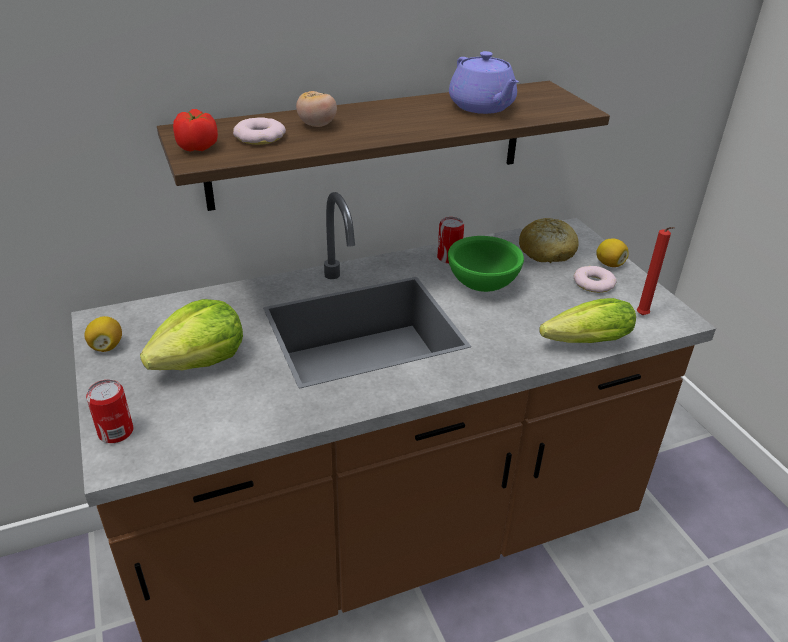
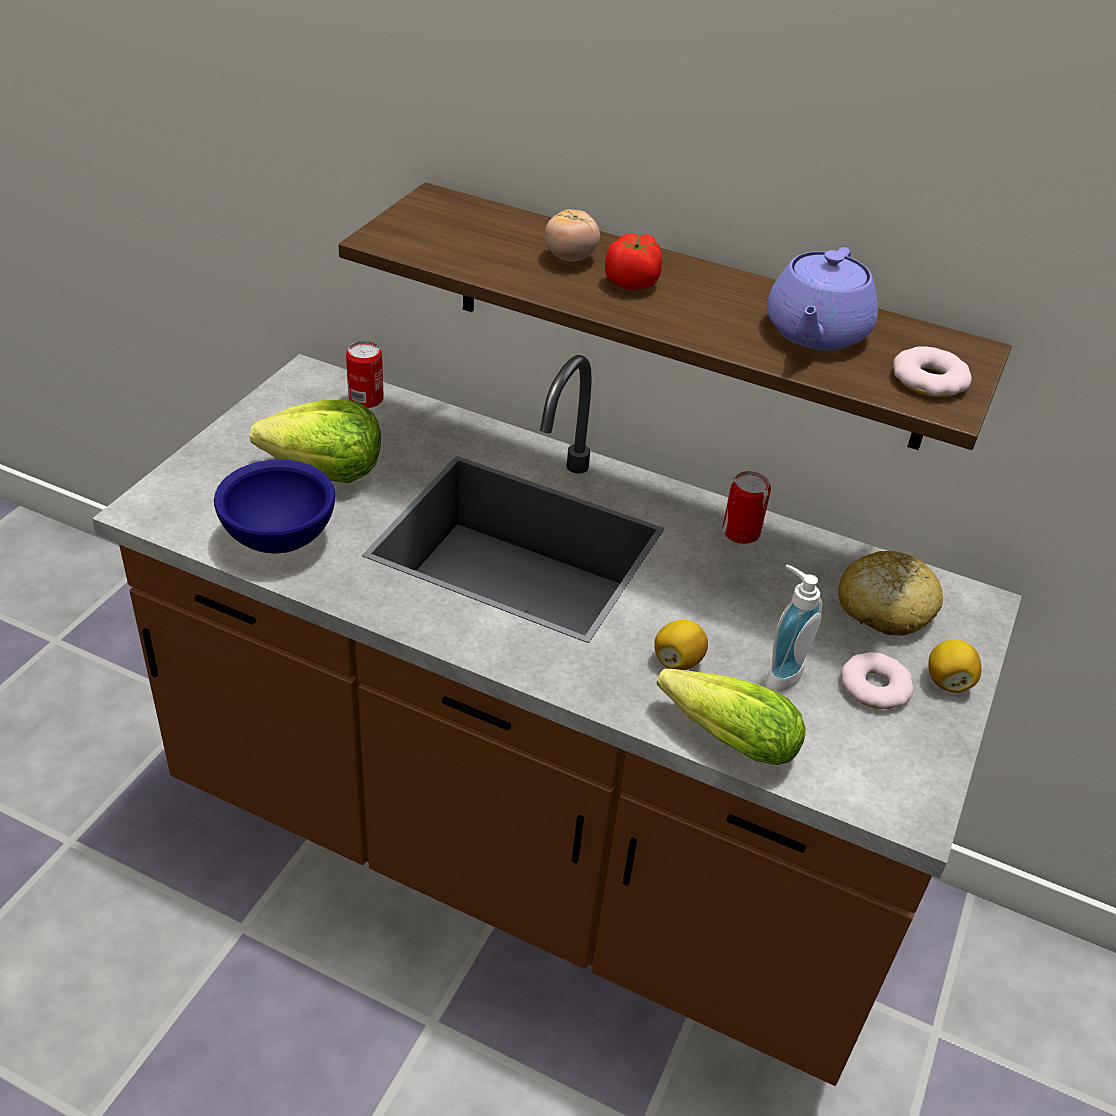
camera: 45 degrees right, 5 degrees up
lemon [84,316,122,352] -> lemon moved to [655,620,708,670]
can [86,380,133,443] -> can moved to [346,341,384,408]
tomato [173,109,218,152] -> tomato moved to [605,233,662,291]
donut [233,117,286,145] -> donut moved to [893,346,972,397]
green bowl [448,236,524,292] -> none
red candle [637,227,675,315] -> none
none -> blue bowl [214,460,335,553]
none -> soap dispenser [765,564,822,692]

